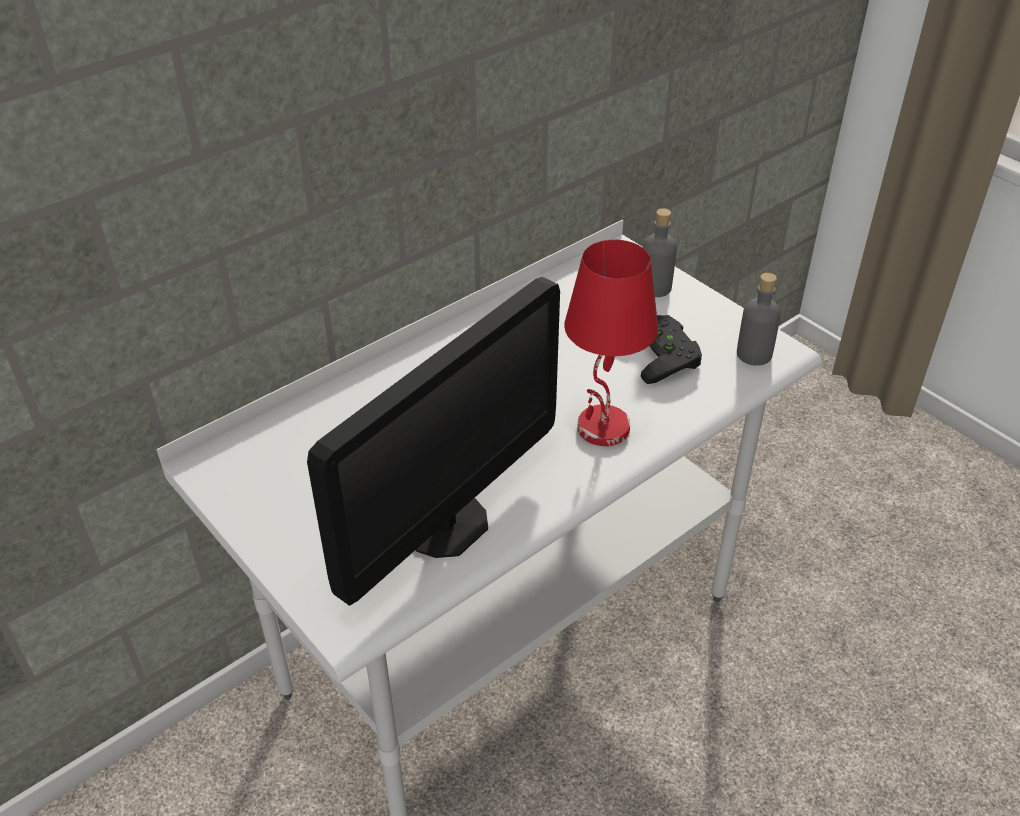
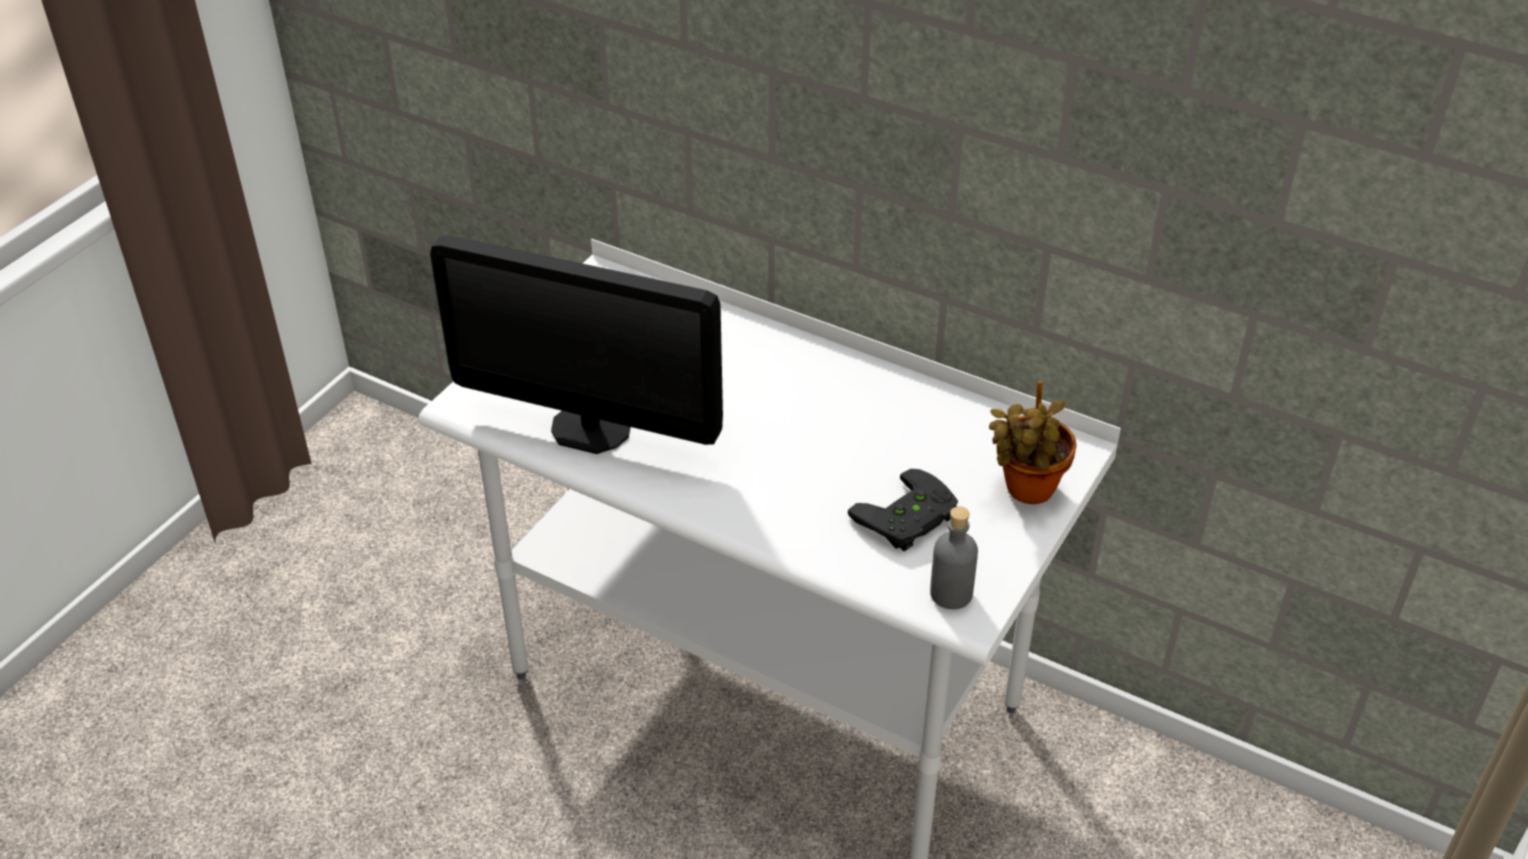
camera: 70 degrees right, 0 degrees up
red table lamp [564,240,658,446] -> none
grey bottle [643,208,677,297] -> potted plant [989,380,1077,504]

